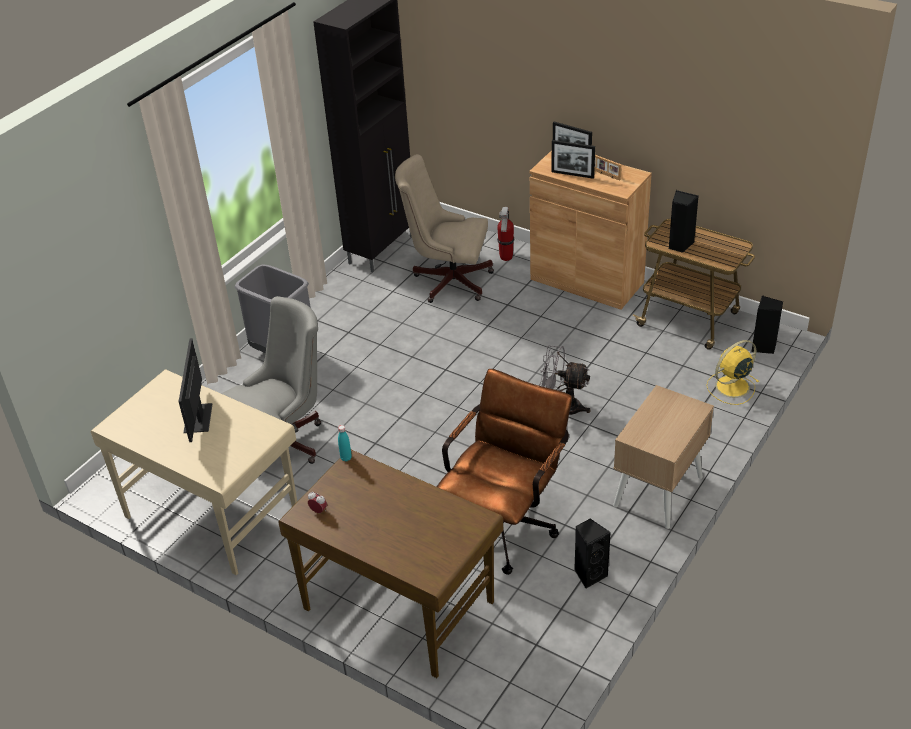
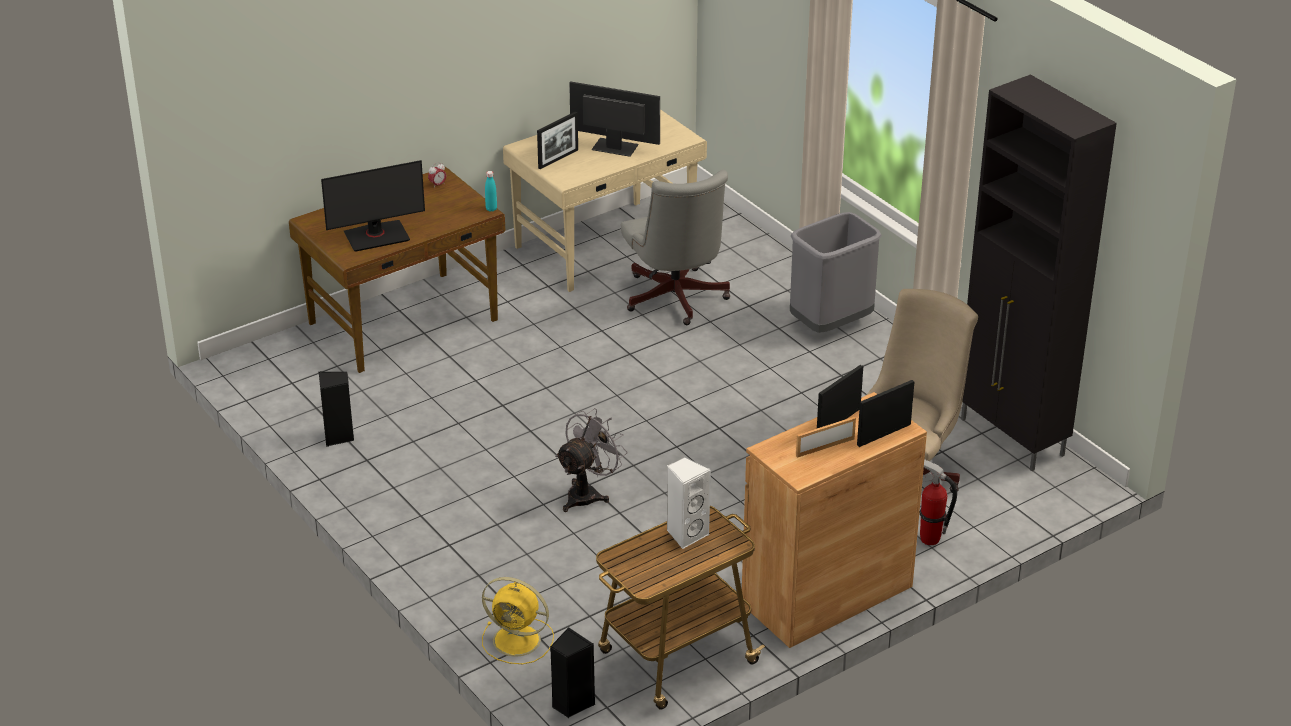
camera: 110 degrees right, 5 degrees down
brown office chair [437,369,572,575] -> none
beige nightstand [613,385,714,529] -> none
black speaker [668,190,699,253] -> white speaker [667,456,711,549]
yellow fan [706,340,759,405] -> yellow fan turned 120 degrees clockwise [482,577,554,664]
none -> monitor [321,160,425,252]
none -> picture frame [537,111,578,169]

